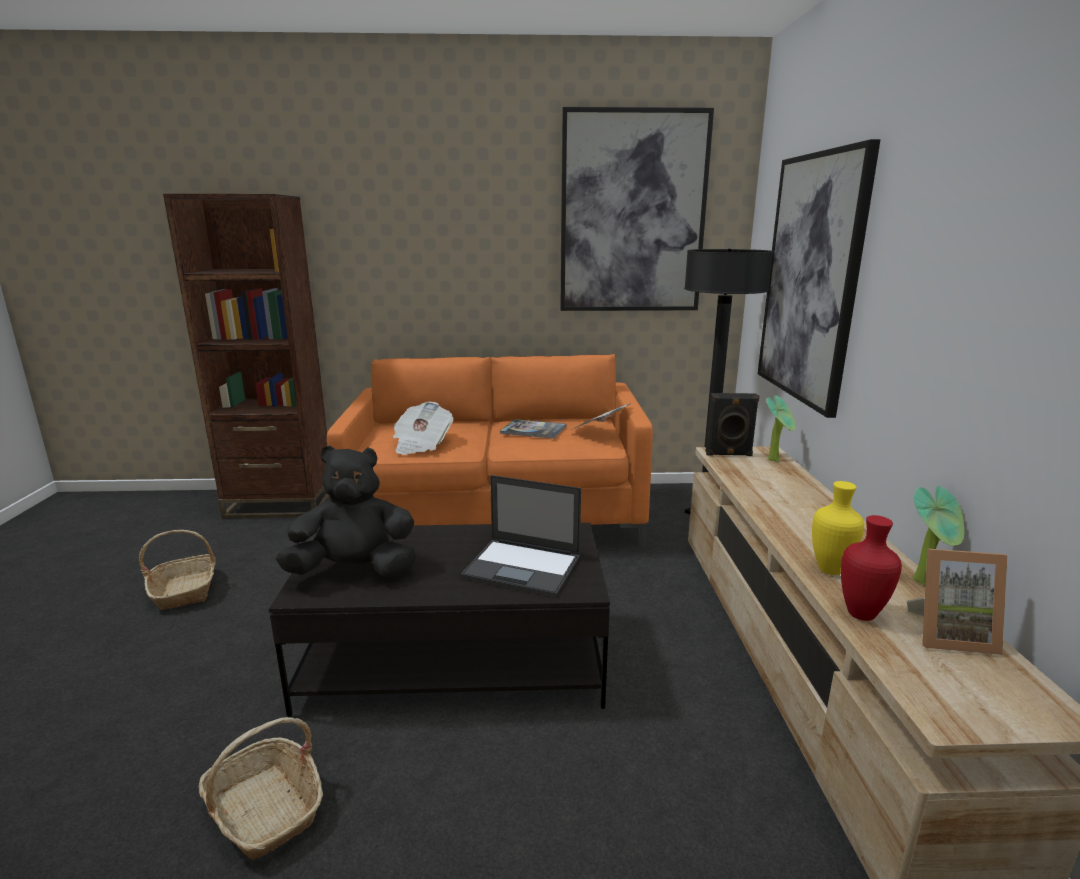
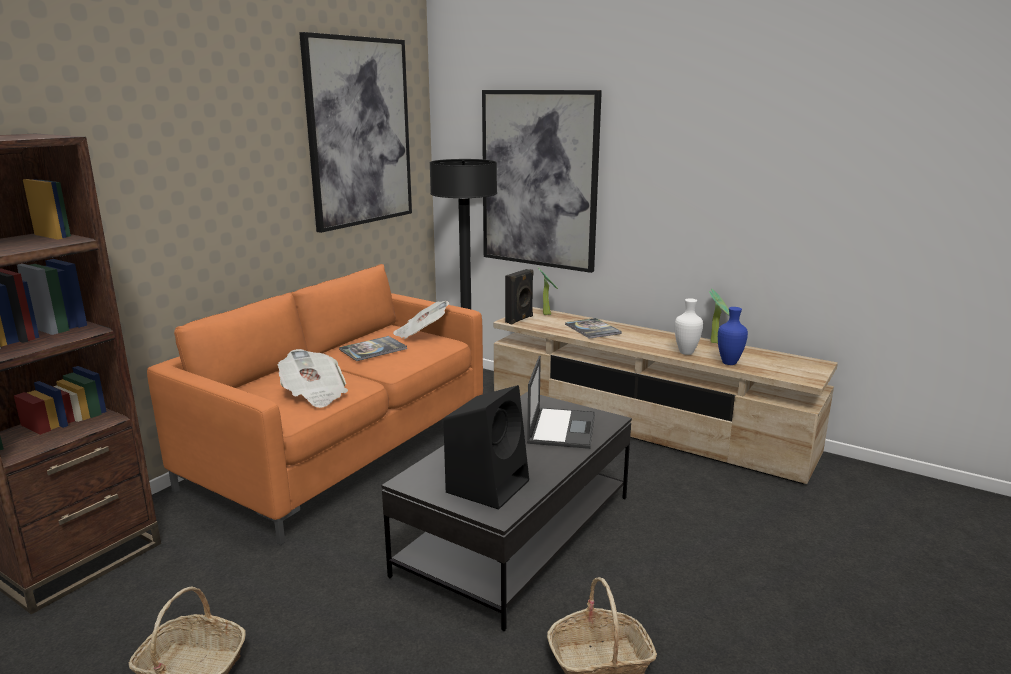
camera: 55 degrees left, 0 degrees up
black plush toy [276,446,416,578] -> black speaker [443,385,529,509]
laptop [461,475,581,597] -> laptop turned 45 degrees counterclockwise [527,355,595,449]
yellow vase [812,481,864,575] -> white vase [675,298,703,355]
red vase [841,515,902,621] -> blue vase [718,307,748,365]
picture frame [907,549,1008,655] -> none
none -> book [565,318,622,339]

